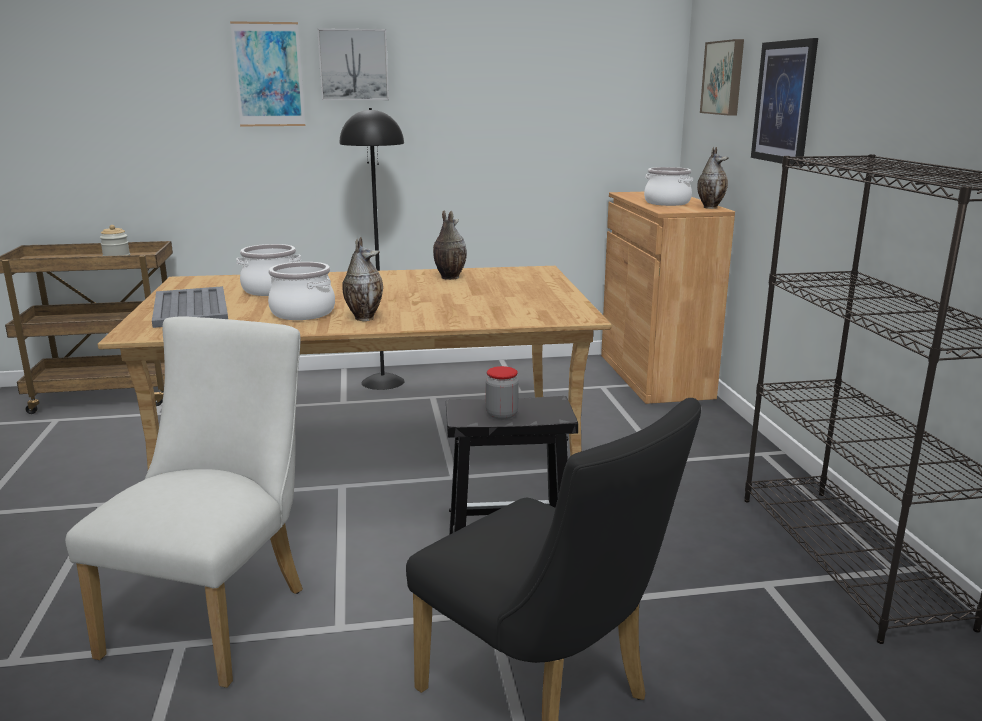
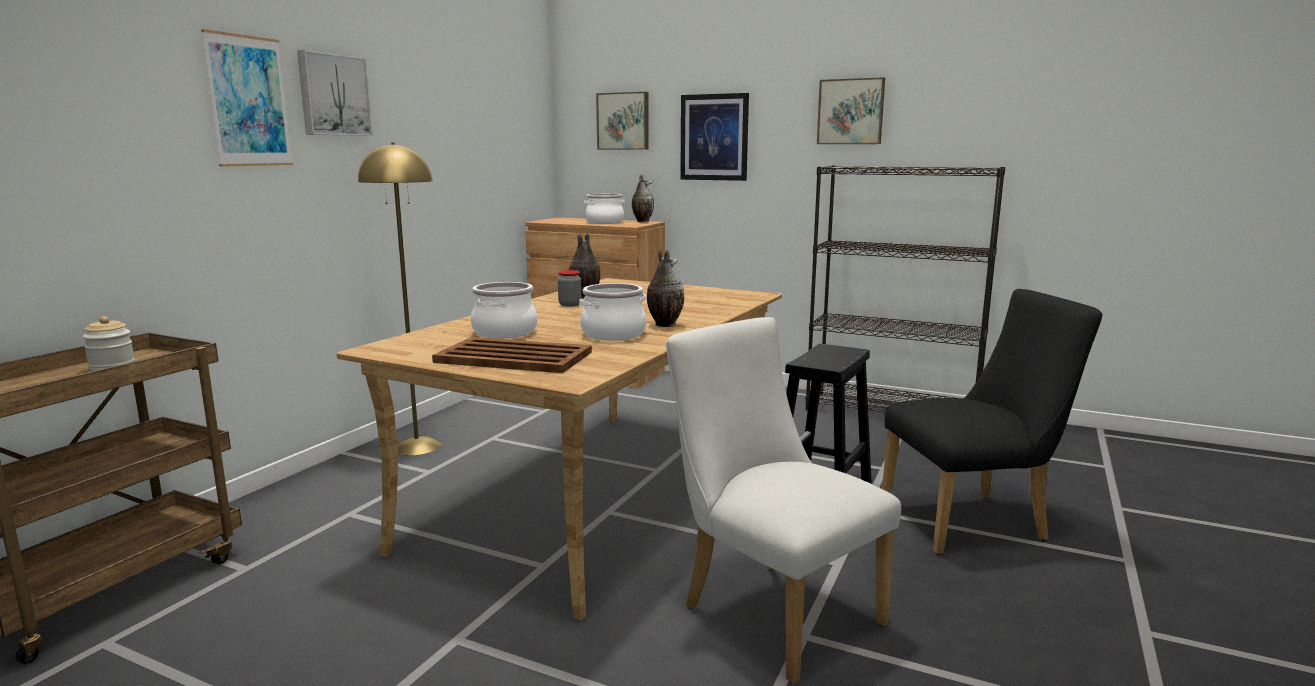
camera: 55 degrees left, 5 degrees down
grey tray [152,286,228,328] -> brown tray [432,337,592,373]
black floor lamp [340,108,405,390] -> yellow floor lamp [358,142,442,456]
jar [486,366,519,420] -> jar moved to [558,270,582,307]
none -> picture [817,77,885,144]

